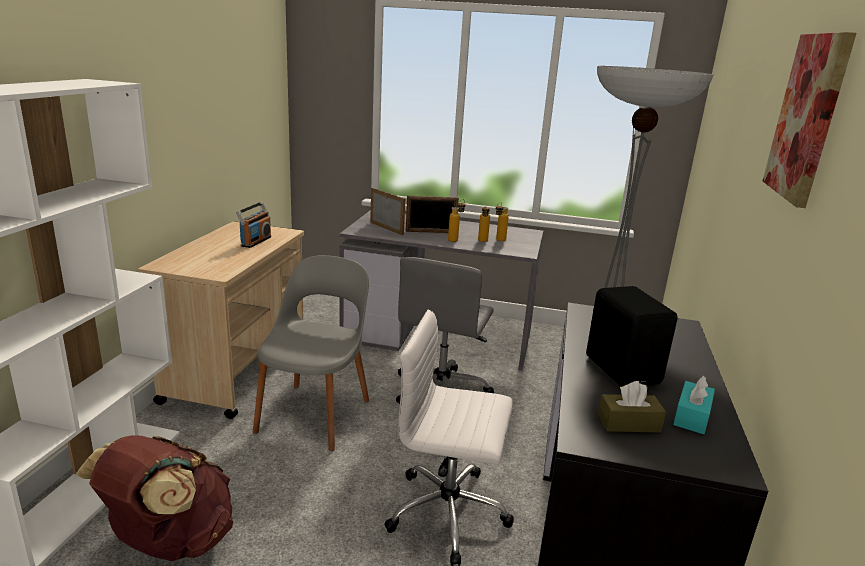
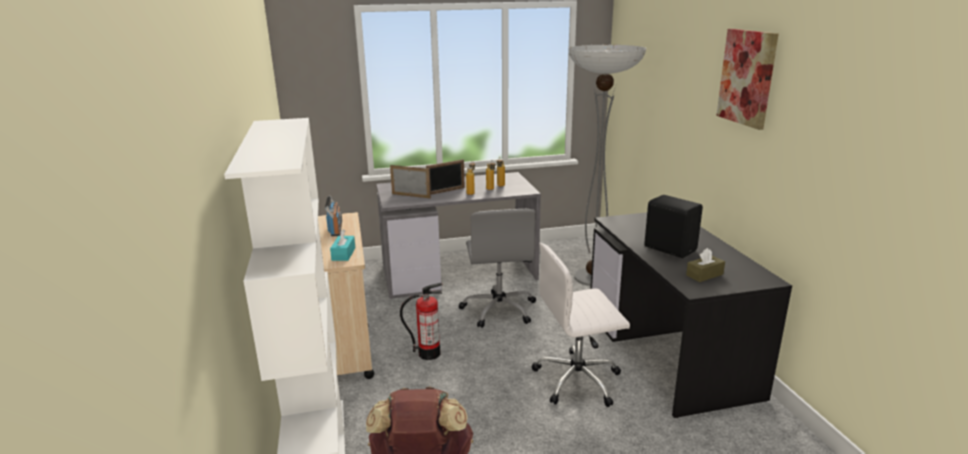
camera: 25 degrees left, 0 degrees up
grey chair [253,255,369,451] -> fire extinguisher [400,283,443,360]
turquoise tissue box [673,376,715,434] -> turquoise tissue box moved to [330,229,355,261]

